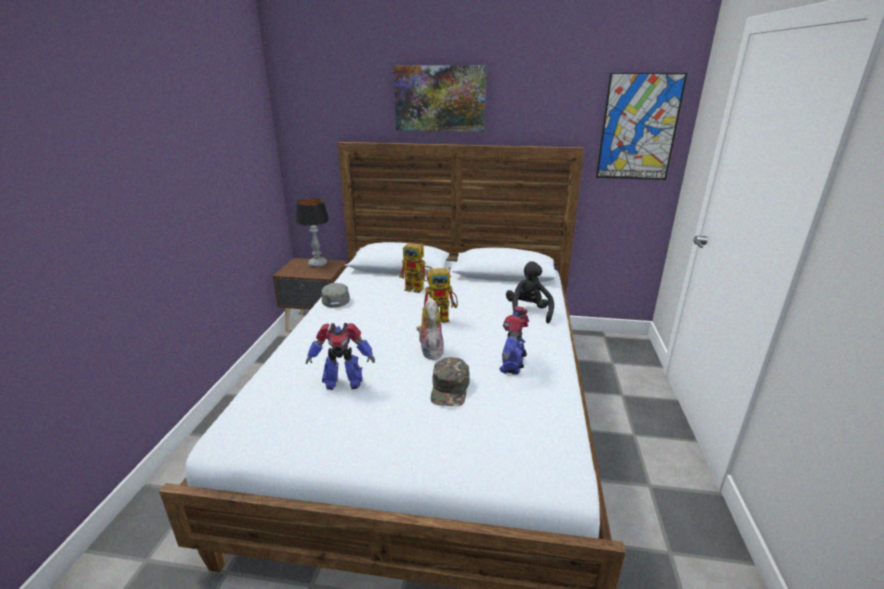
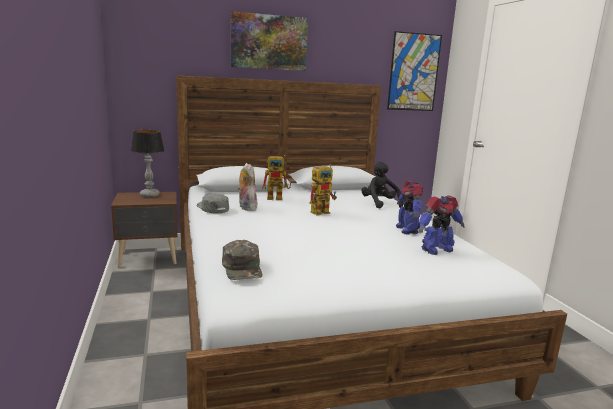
camera: 25 degrees left, 10 degrees down
toy robot [306,323,375,390] -> toy robot moved to [418,195,464,255]
plush toy [416,297,444,360] -> plush toy moved to [237,163,257,211]
green cap [431,357,470,406] -> green cap moved to [222,240,263,280]

